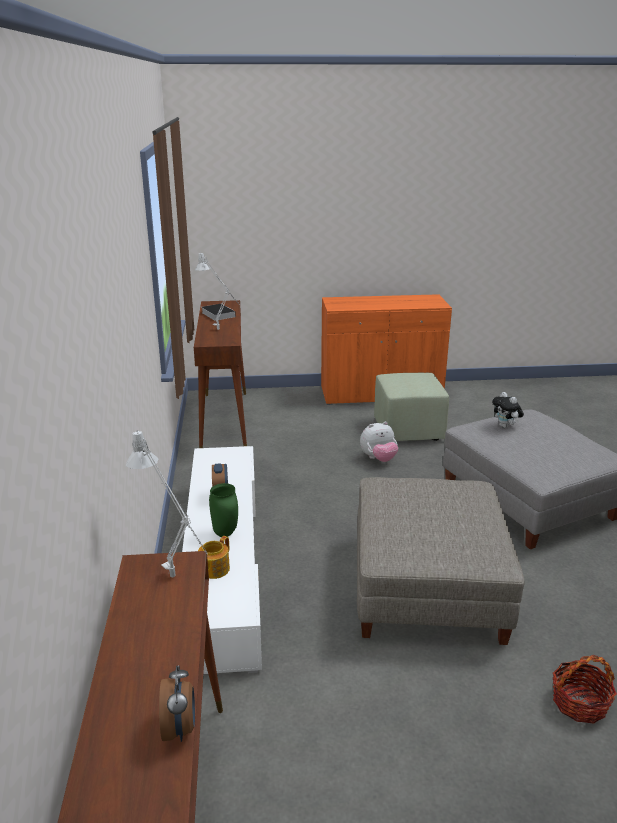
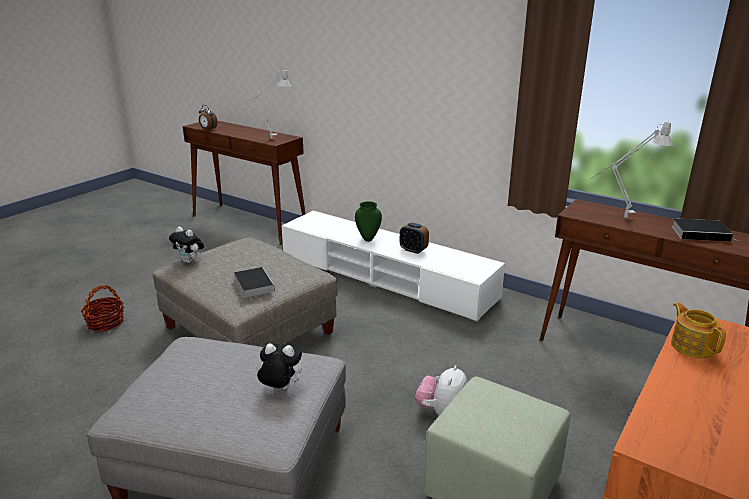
camera: 130 degrees right, 0 degrees up
teapot [198,536,230,579] -> teapot moved to [671,302,726,359]
none -> plush toy [169,227,204,263]
none -> book [234,267,275,298]

